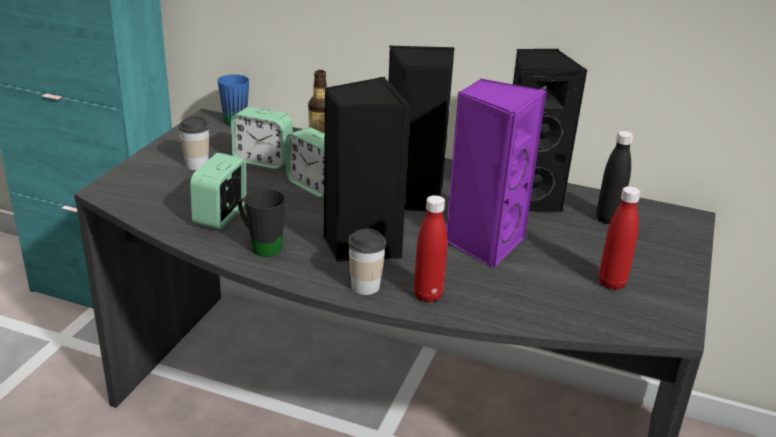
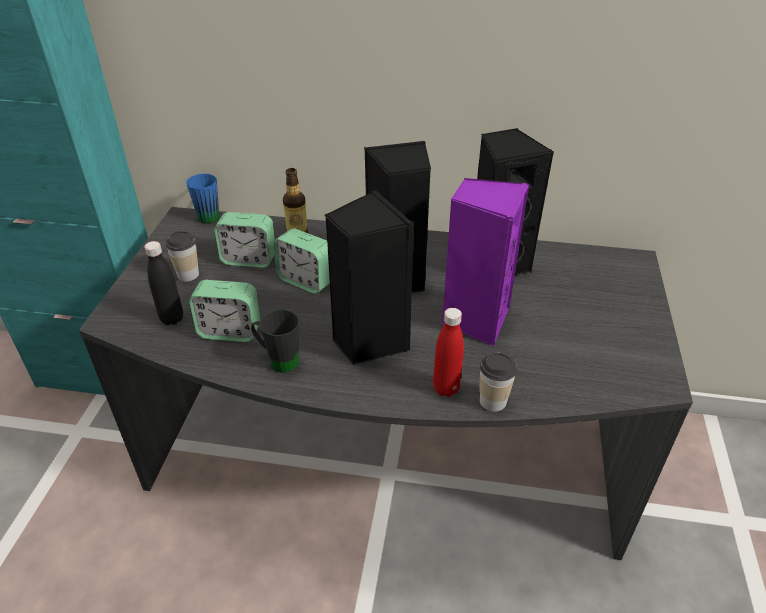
camera: 10 degrees left, 10 degrees up
alarm clock [190,153,246,229] -> alarm clock turned 90 degrees counterclockwise [189,280,261,342]
cup [348,229,386,295] -> cup moved to [479,353,517,412]
black bottle [596,131,633,224] -> black bottle moved to [144,241,183,325]
red bottle [599,186,641,290] -> none

